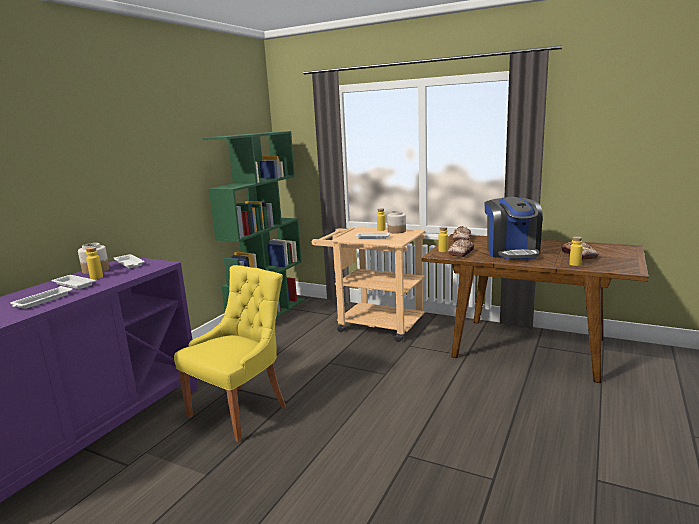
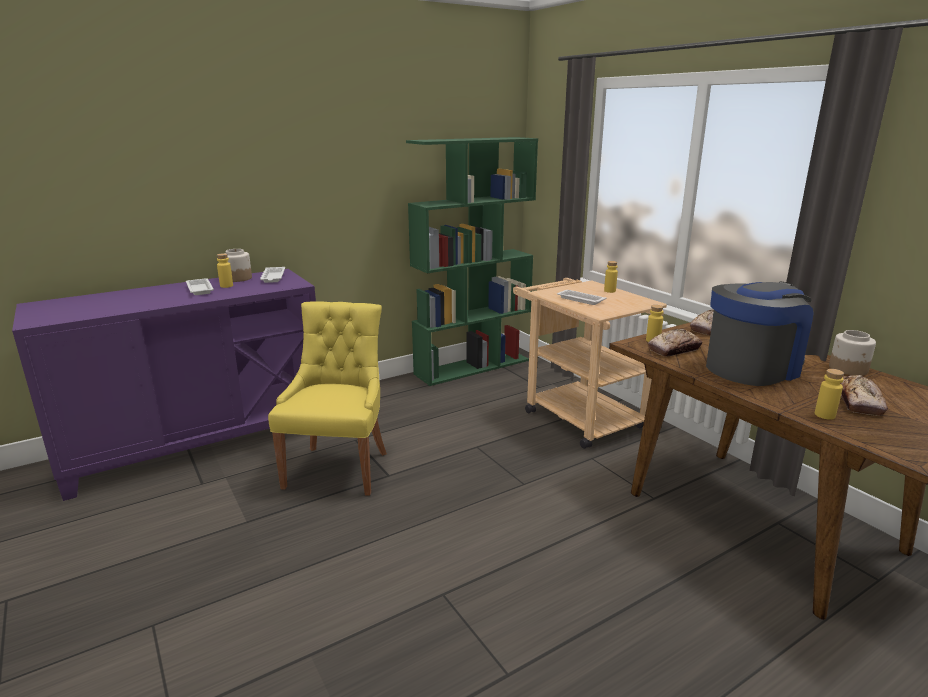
camera: 30 degrees right, 5 degrees up
white tray [10,286,73,309] -> none
yellow chair [174,265,286,442] -> yellow chair turned 60 degrees counterclockwise [268,301,387,496]
jar [387,211,406,234] -> jar moved to [829,330,876,375]
coffee machine [484,197,543,260] -> coffee machine turned 150 degrees counterclockwise [706,281,813,386]

